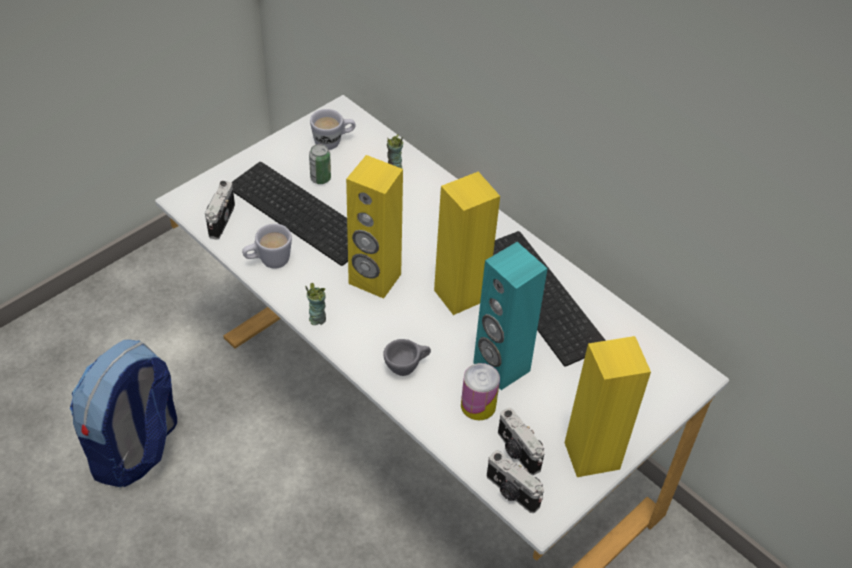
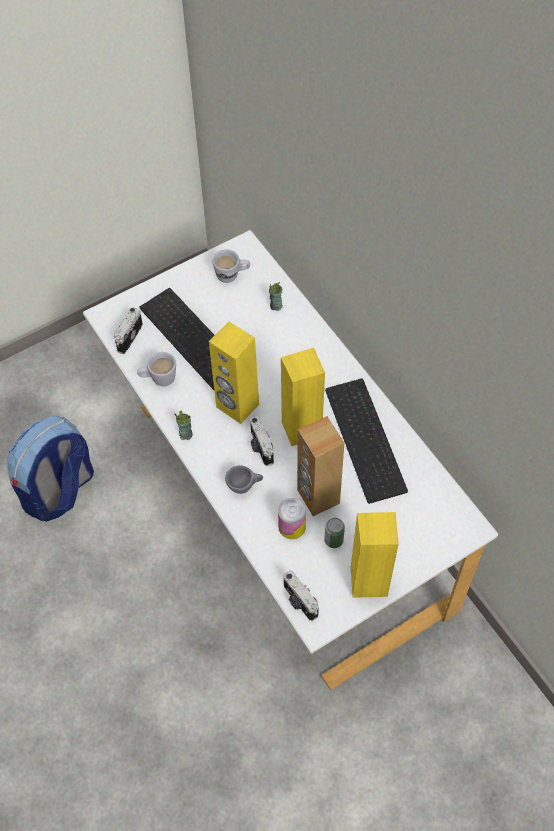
camera: 15 degrees right, 10 degrees up
can [309,144,331,184] -> can moved to [324,518,345,548]
turquoise speaker [473,242,548,390] -> brown speaker [297,416,344,516]
camera [498,408,545,475] -> camera moved to [250,416,274,466]

